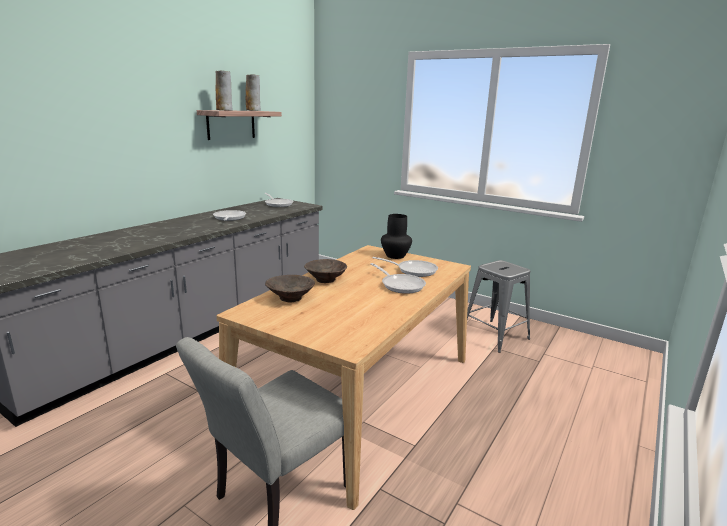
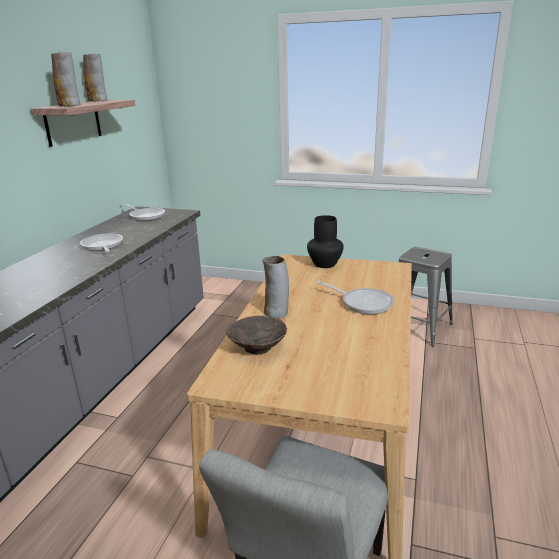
camera: 15 degrees left, 5 degrees up
brown bowl [304,259,347,283] -> vase [262,256,289,318]
frying pan [373,257,438,277] -> none

